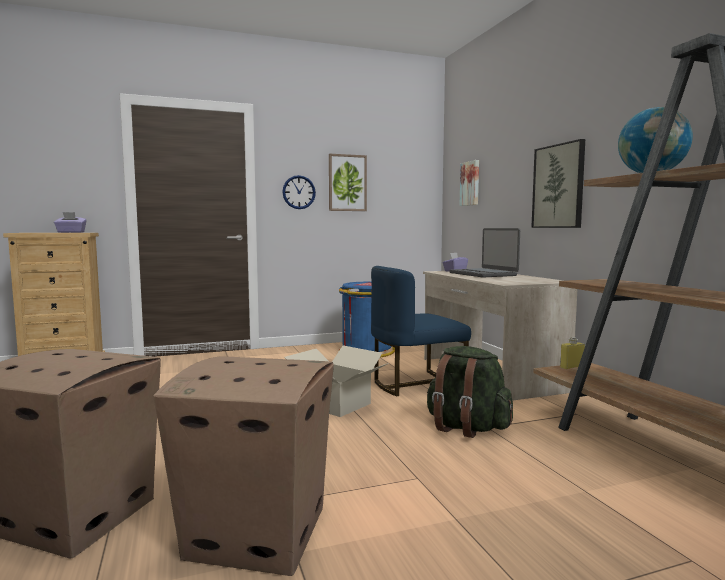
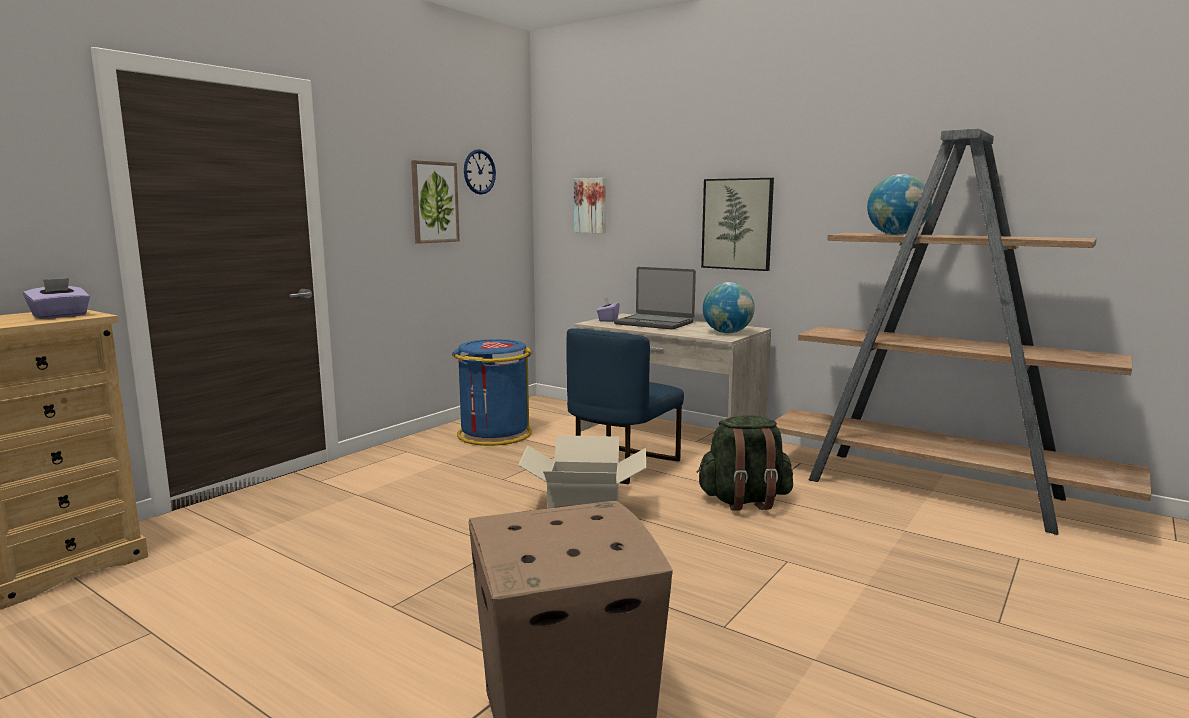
camera: 35 degrees left, 5 degrees up
cardboard box [153,356,334,576] -> none
wall clock [282,175,316,209] -> wall clock moved to [464,149,496,195]
yellow bottle [560,337,585,369] -> none
none -> globe [703,282,755,333]

